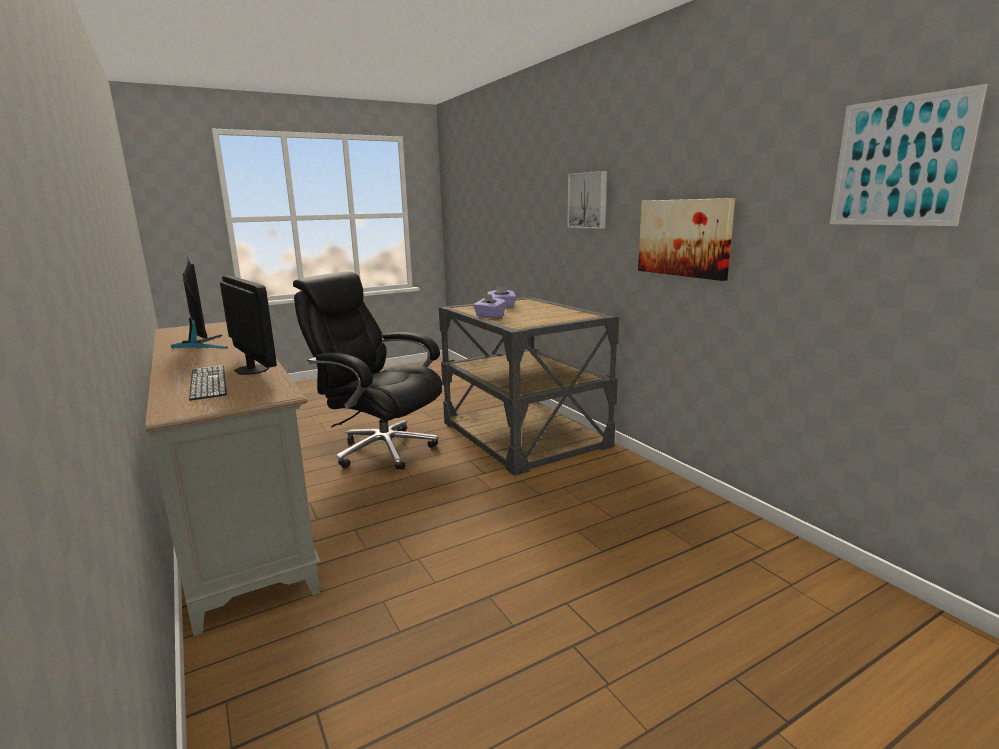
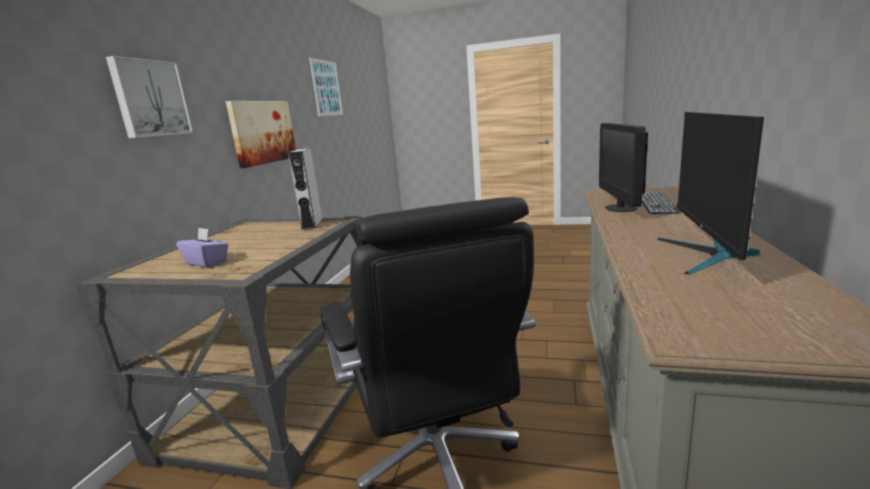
camera: 135 degrees left, 0 degrees up
purple tissue box [473,294,506,318] -> none
none -> grey speaker [288,148,322,230]

